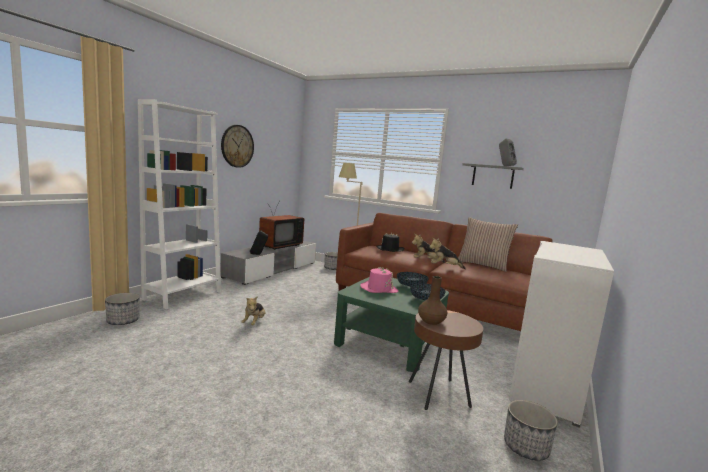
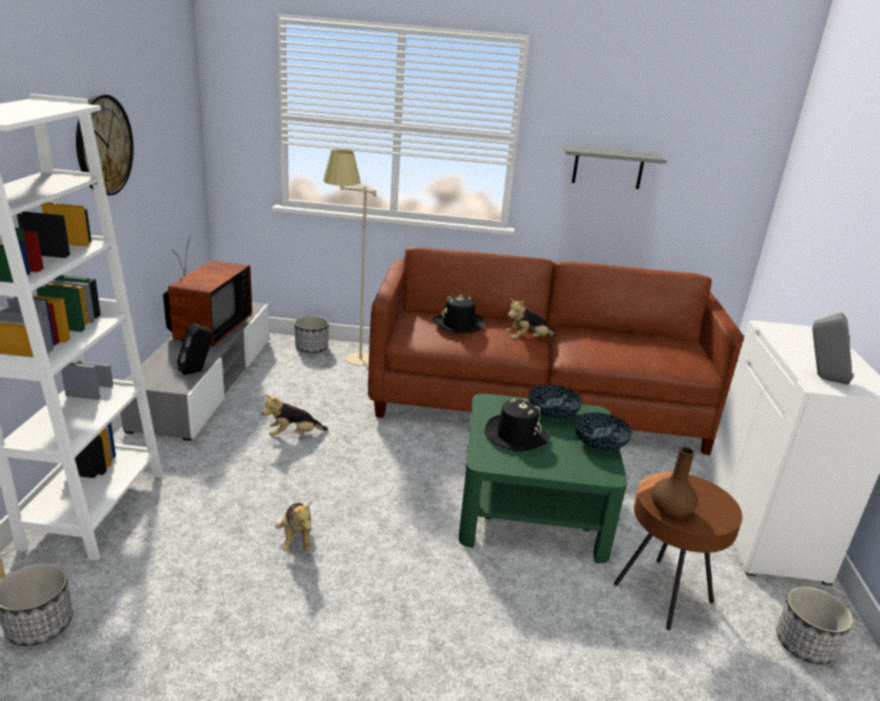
camera: 25 degrees left, 15 degrees up
pink hat [360,267,398,293] -> black hat [485,398,550,452]
plush toy [429,237,466,269] -> plush toy moved to [262,394,328,436]
pillow [458,217,518,272] -> none
grey speaker [499,138,517,166] -> grey speaker moved to [812,312,854,384]

